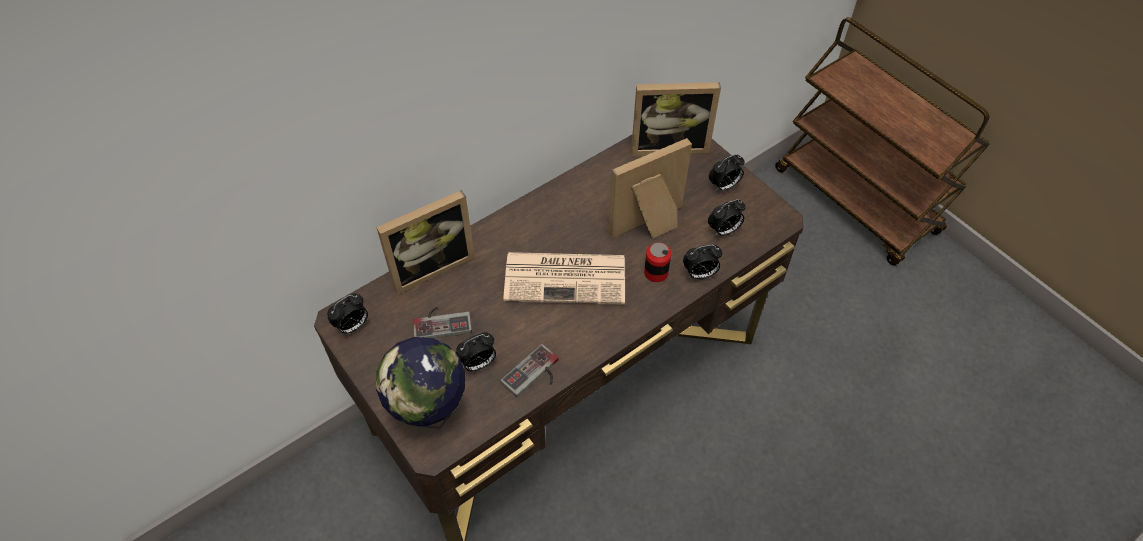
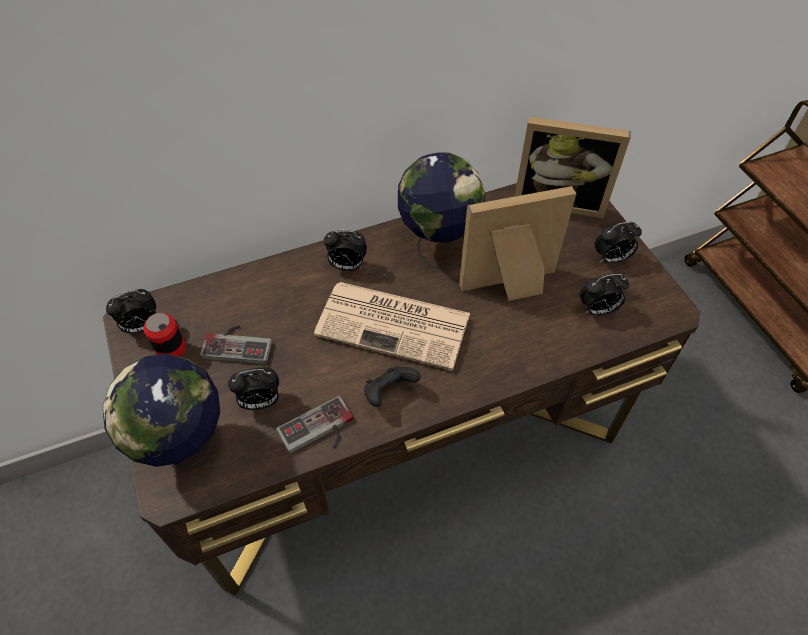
camera: 15 degrees right, 0 degrees up
picture frame [376,190,475,294] -> none
can [644,243,671,282] -> can moved to [143,313,186,357]
alarm clock [683,245,722,279] -> alarm clock moved to [324,230,367,271]
none -> black game controller [364,367,420,407]
none -> globe [398,152,485,271]

